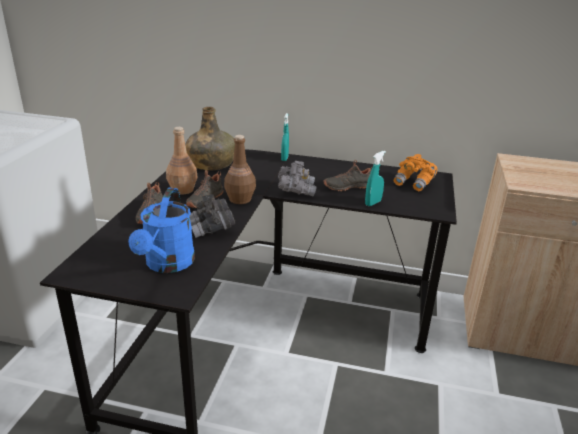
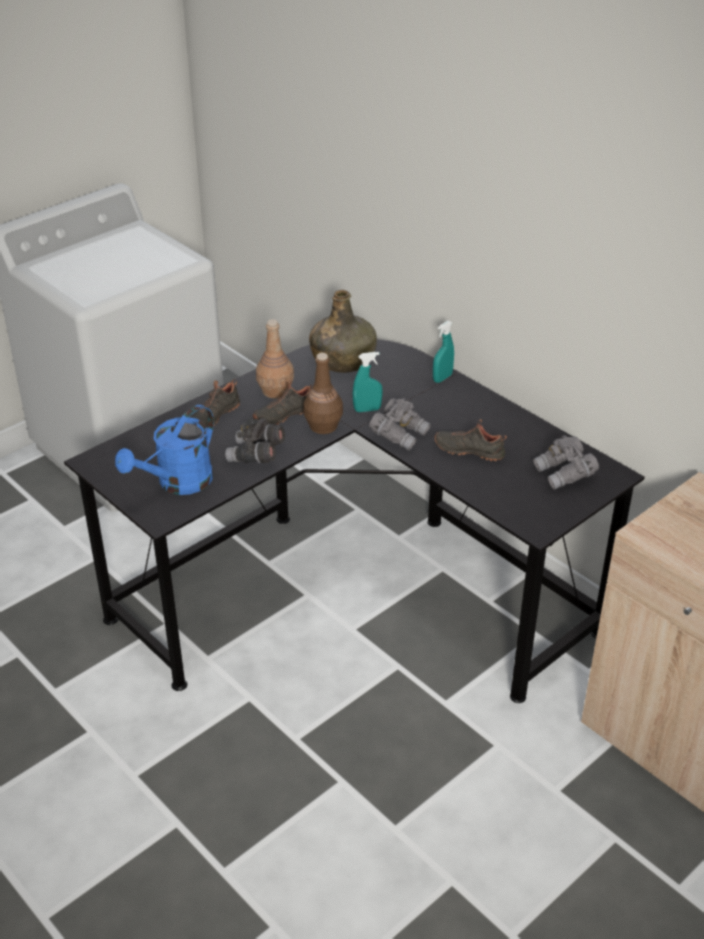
camera: 35 degrees right, 10 degrees up
turquoise spray bottle [365,151,386,206] -> turquoise spray bottle moved to [353,352,383,412]
orange binoculars [393,154,438,191] -> grey binoculars [533,435,599,490]

